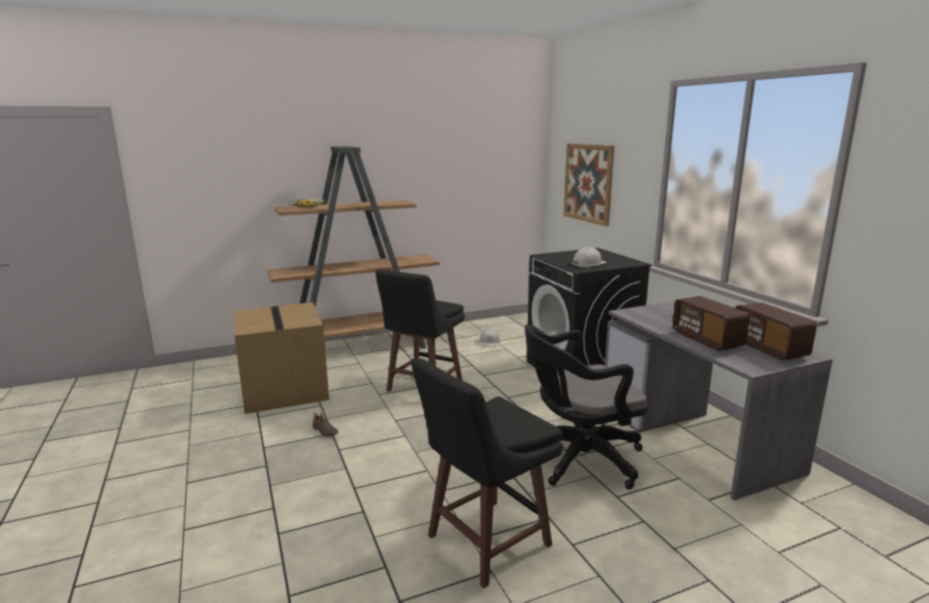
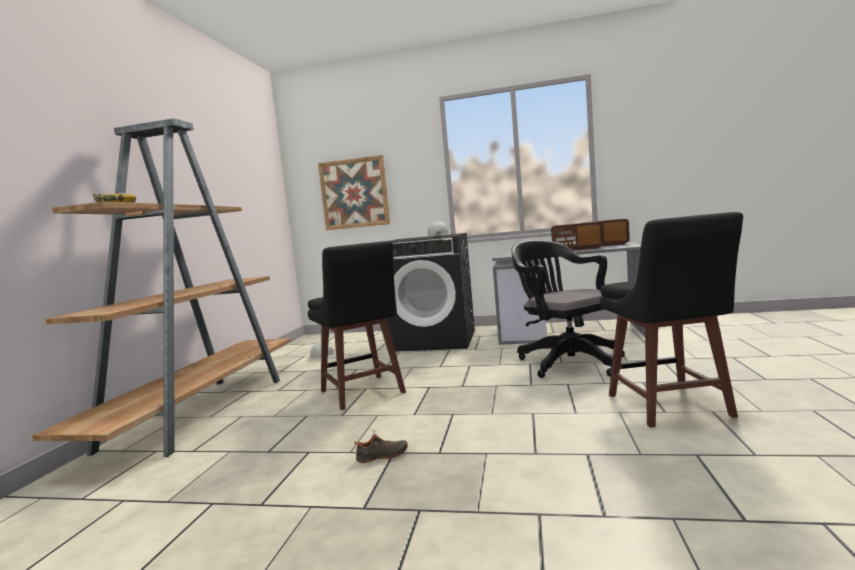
camera: 55 degrees left, 10 degrees down
cardboard box [234,302,329,414] -> none
black office chair [525,325,649,490] -> black office chair turned 135 degrees clockwise [511,240,625,378]

